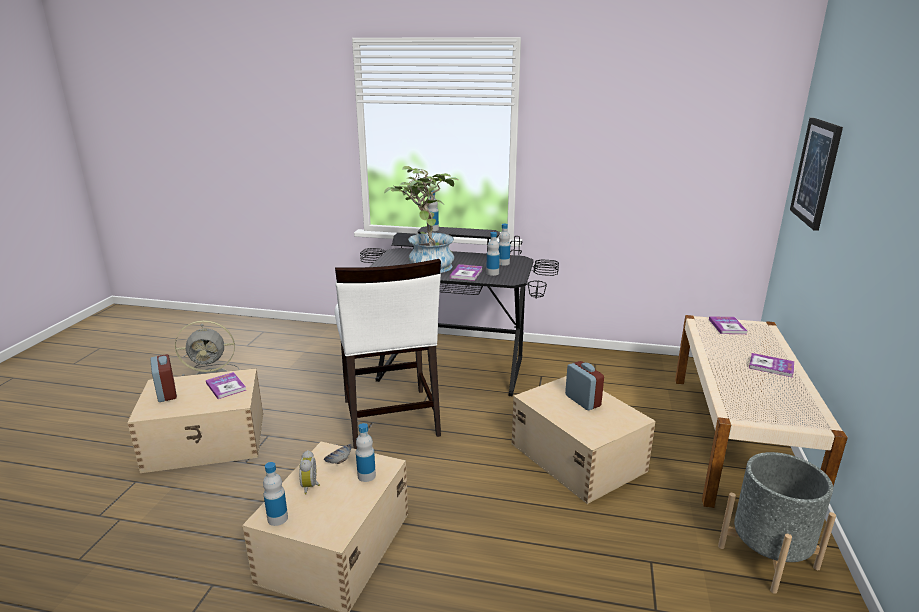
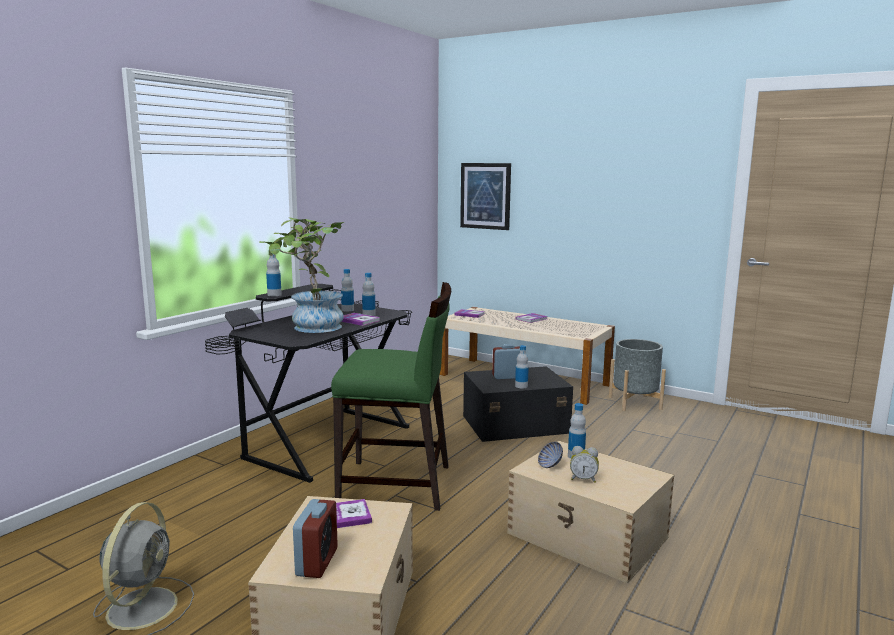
camera: 70 degrees left, 10 degrees down
alarm clock [150,354,177,402] -> alarm clock turned 105 degrees clockwise [293,499,338,578]
bottle [263,462,288,526] -> bottle moved to [515,345,529,388]
white chair [334,259,441,449] -> green chair [331,282,451,511]
beige storage box [512,376,656,504] -> black storage box [463,366,573,442]

